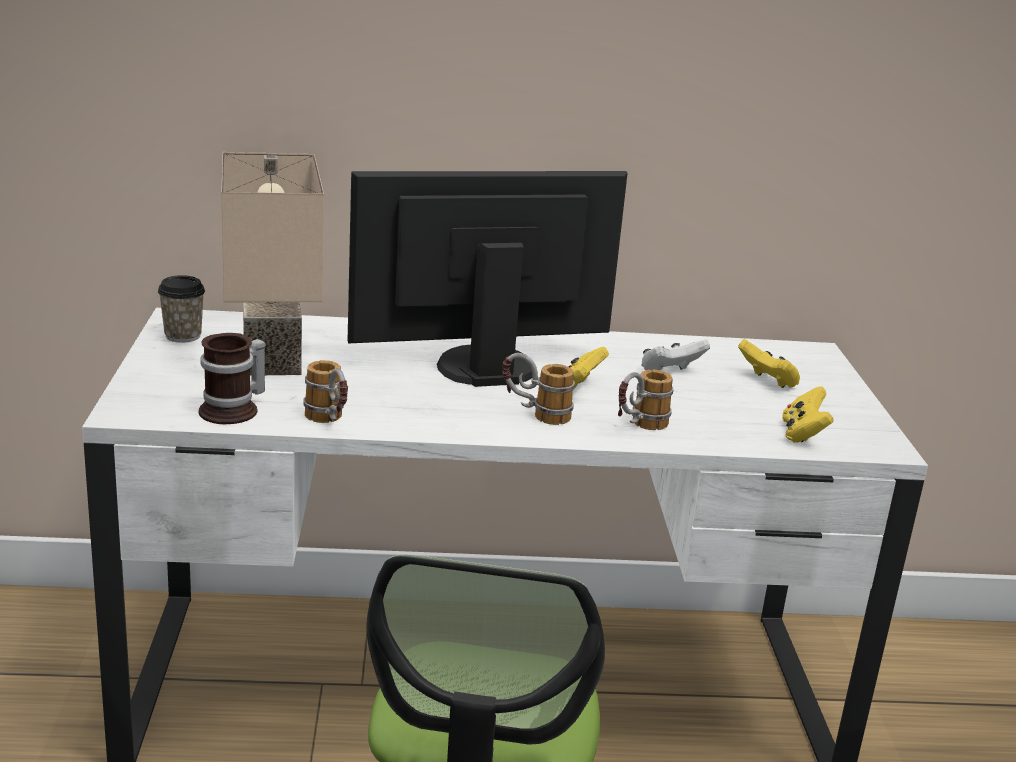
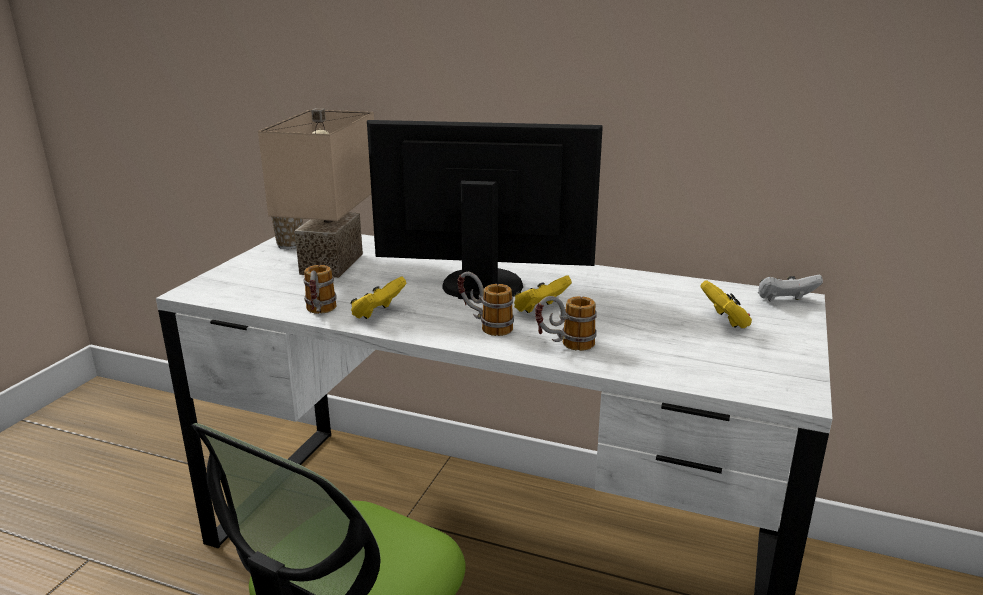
camera: 25 degrees right, 0 degrees up
mug [199,333,266,424] -> none
white game controller [641,339,710,370] -> white game controller moved to [758,274,823,301]
yellow game controller [782,386,834,443] -> yellow game controller moved to [351,276,406,319]

